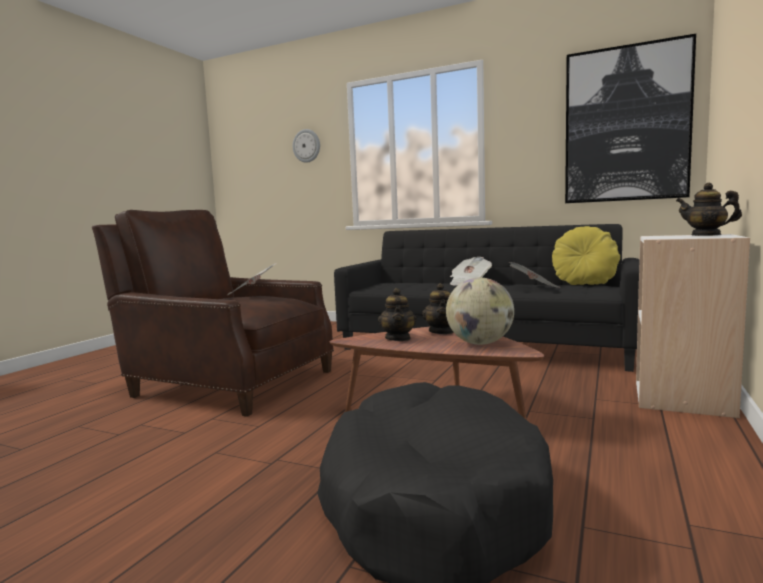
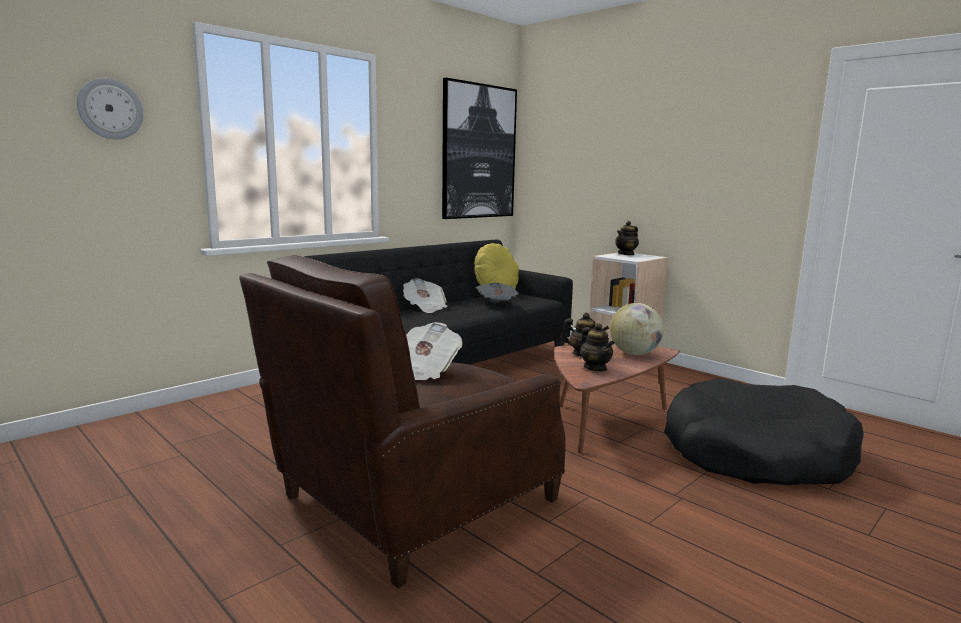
camera: 70 degrees left, 5 degrees up
teapot [378,288,417,341] -> teapot turned 45 degrees clockwise [580,323,614,371]

